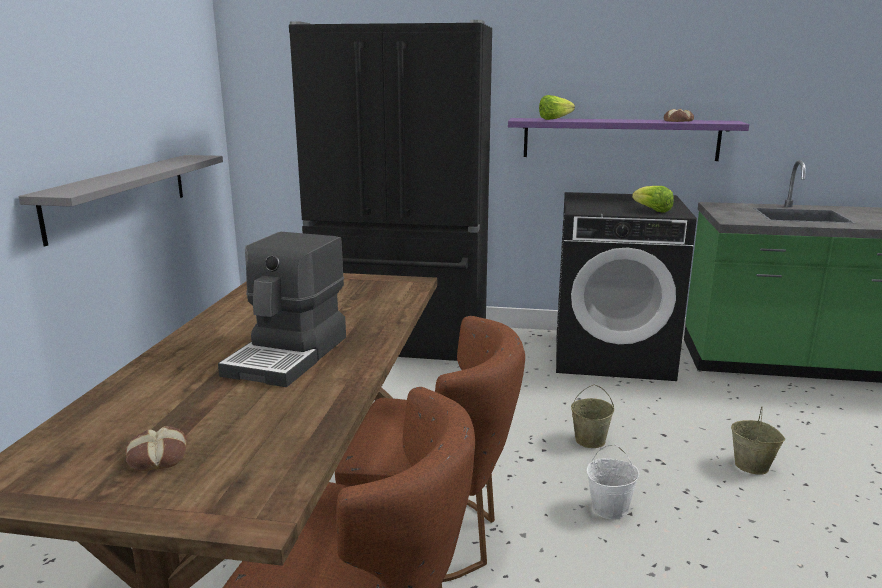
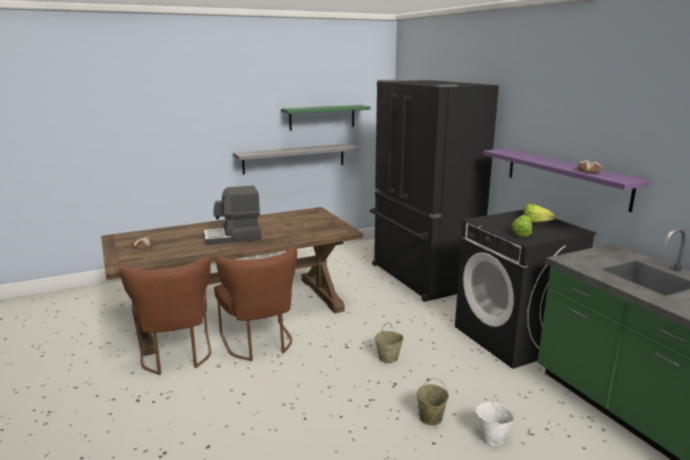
camera: 55 degrees right, 0 degrees up
lettuce [539,95,575,120] -> lettuce moved to [523,204,556,223]
white bucket [587,444,639,519] -> white bucket moved to [476,395,515,446]
none -> green shelf [281,105,370,131]

